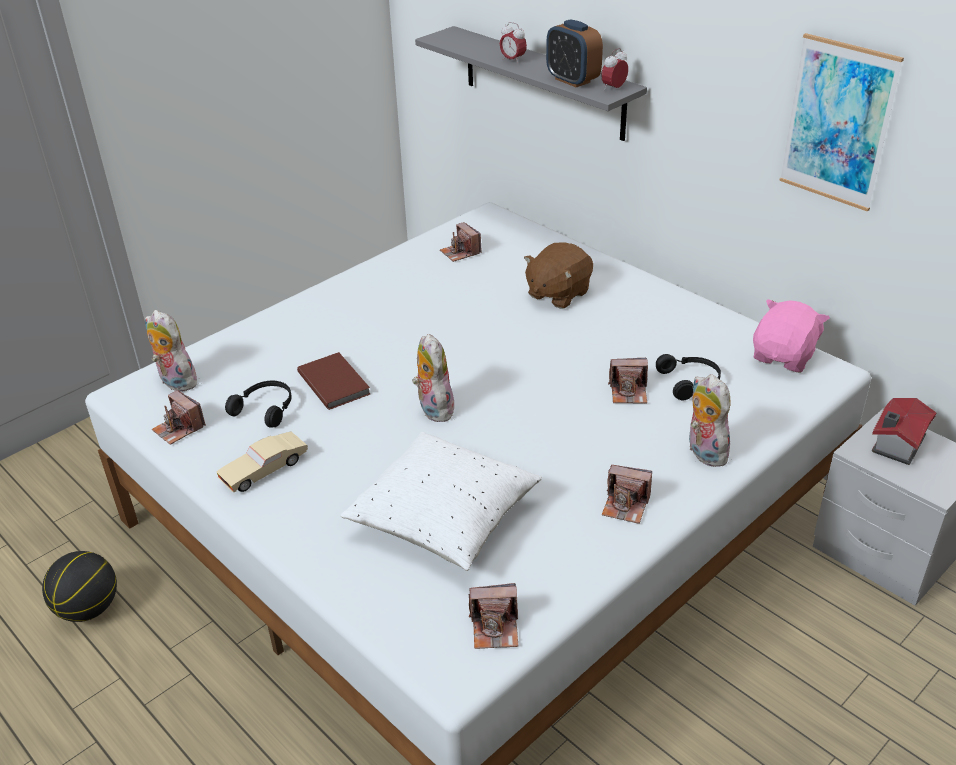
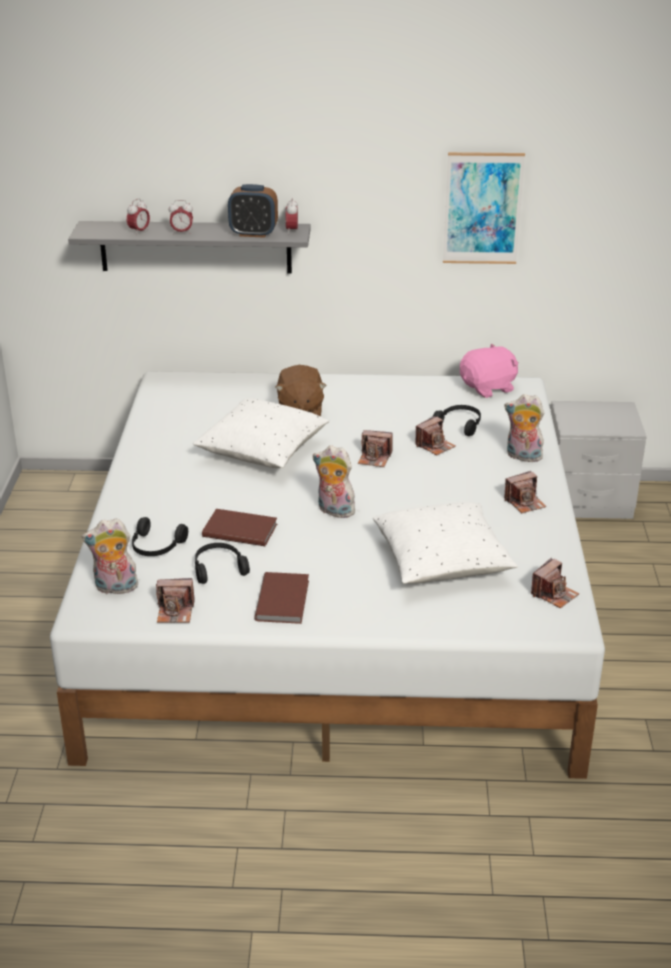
camera: 45 degrees left, 5 degrees down
basketball [42,551,117,622] -> none
beige toy car [217,432,308,492] -> brown book [254,572,309,624]
camera [440,222,482,262] -> camera moved to [358,430,393,467]
pink plush toy [753,299,830,373] -> pink plush toy turned 75 degrees clockwise [460,343,518,398]
toy house [872,398,936,465] -> none
none -> alarm clock [127,199,150,235]
none -> black headphones [132,517,188,556]
none -> white pillow [193,399,329,468]

